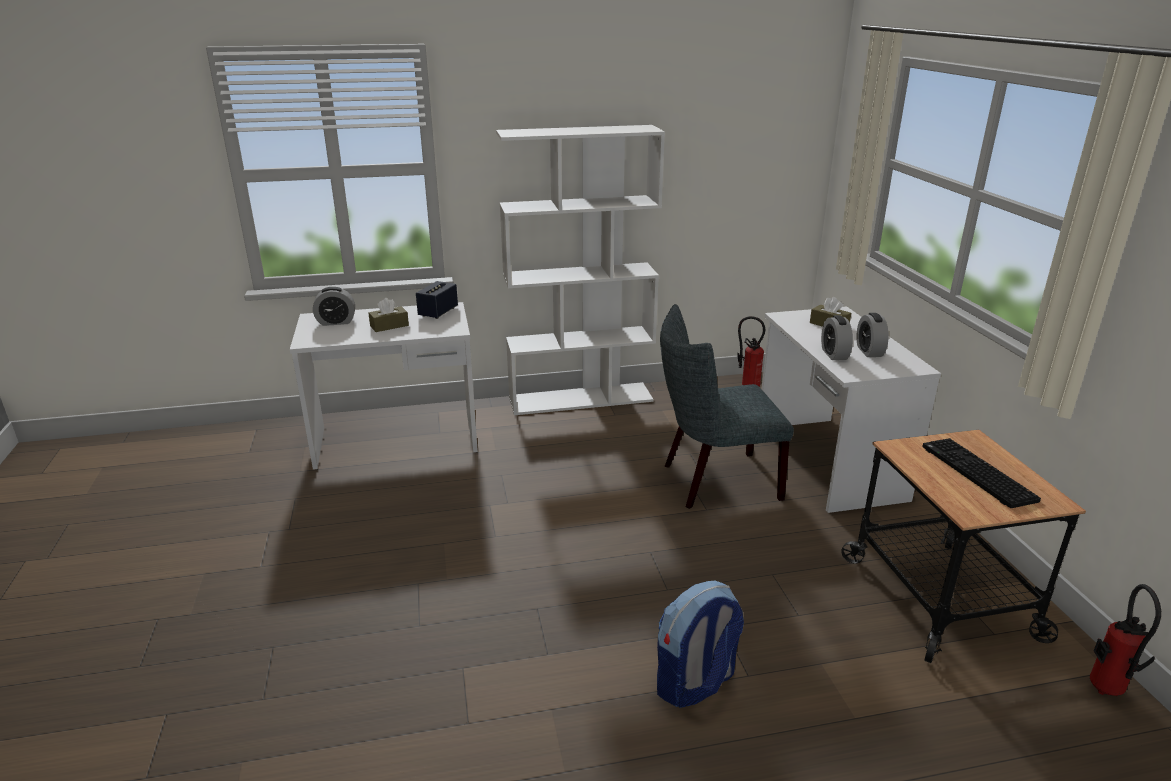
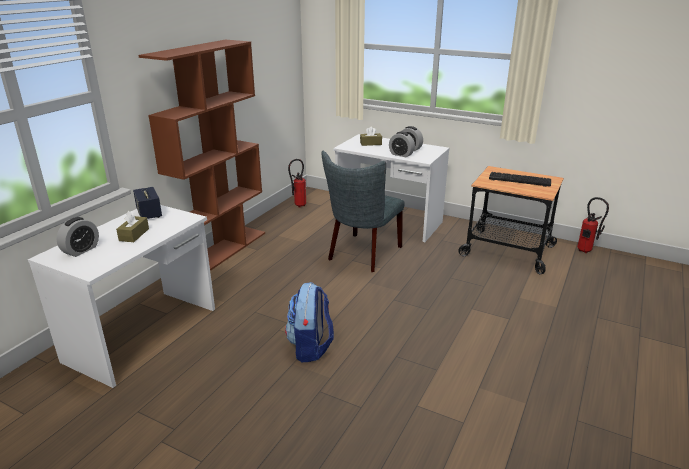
camera: 50 degrees left, 0 degrees up
white bookcase [496,125,665,415] -> brown bookcase [138,40,265,271]
backpack [657,580,744,708] -> backpack moved to [285,282,334,362]

